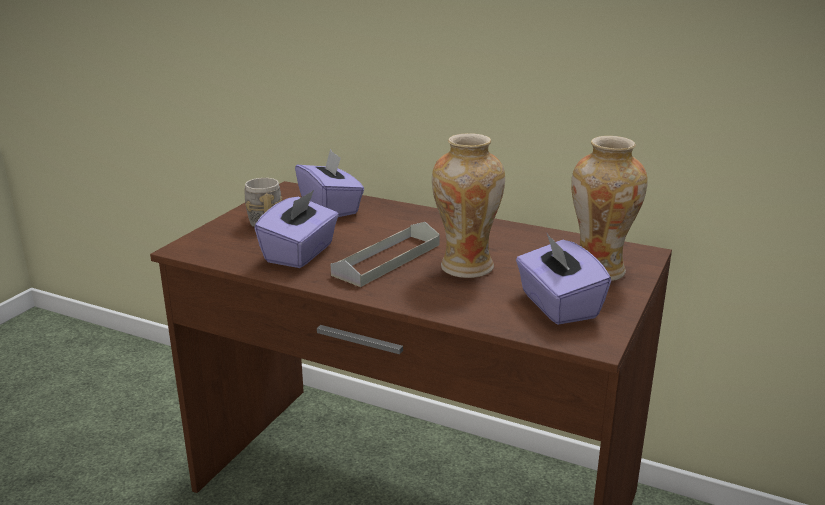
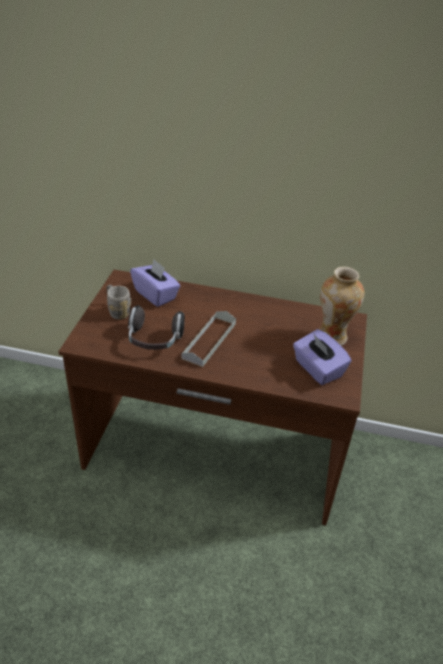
camera: 15 degrees left, 15 degrees up
purple tissue box [254,190,339,268] -> headphones [128,306,185,350]
vase [432,133,505,278] -> none

